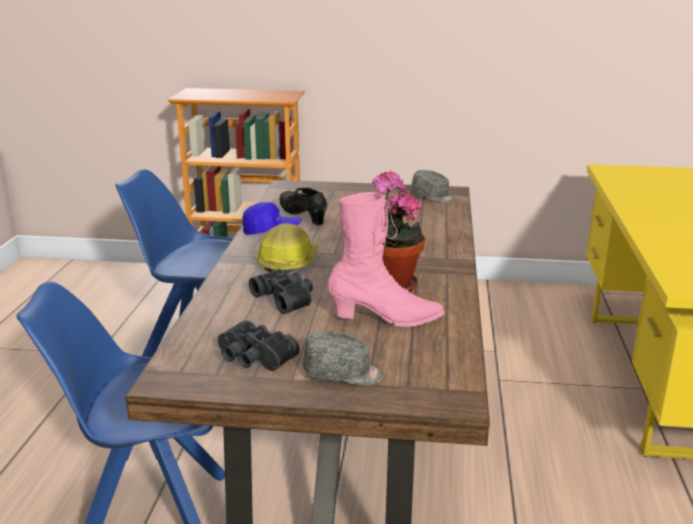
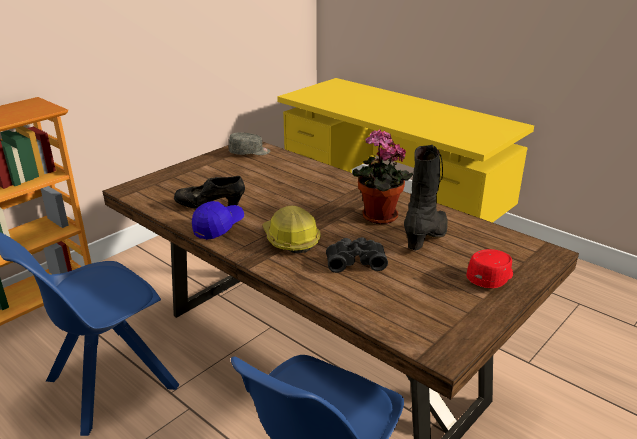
camera: 55 degrees left, 5 degrees up
black binoculars [218,320,299,371] -> none
grey cap [303,331,384,385] -> red cap [466,249,513,288]
pink boot [328,192,445,327] -> black boot [404,145,448,250]

